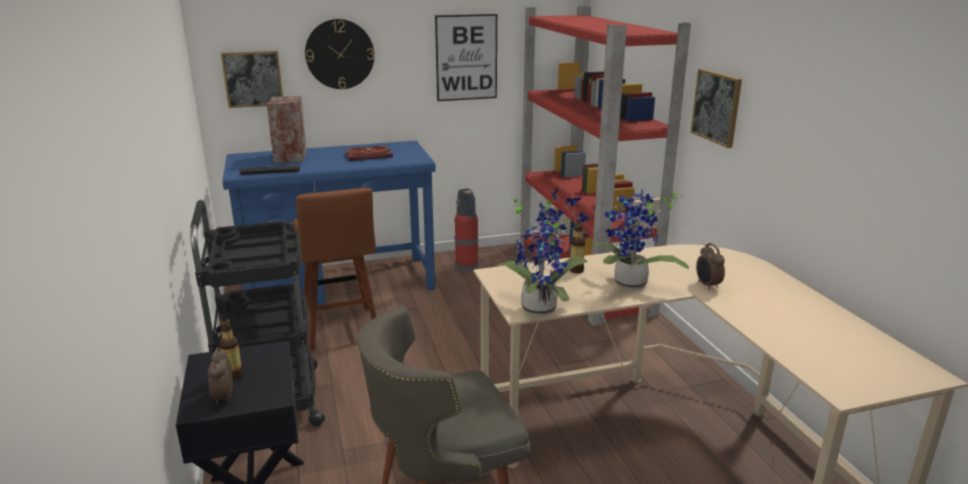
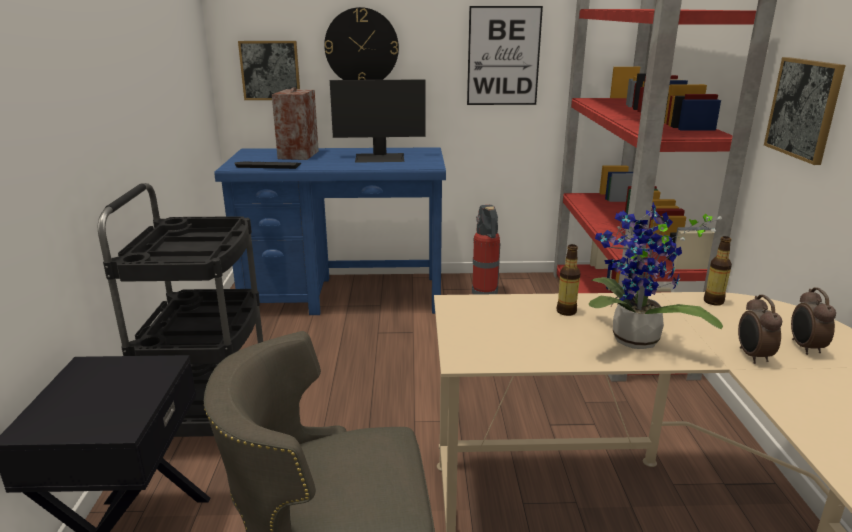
camera: 15 degrees right, 0 degrees up
alarm clock [208,348,233,405] -> alarm clock moved to [791,287,836,355]
bottle [219,318,243,380] -> bottle moved to [704,236,732,306]
brown stool [293,188,376,350] -> none
book [345,146,393,161] -> monitor [330,79,425,163]
potted plant [495,188,589,317] -> none

